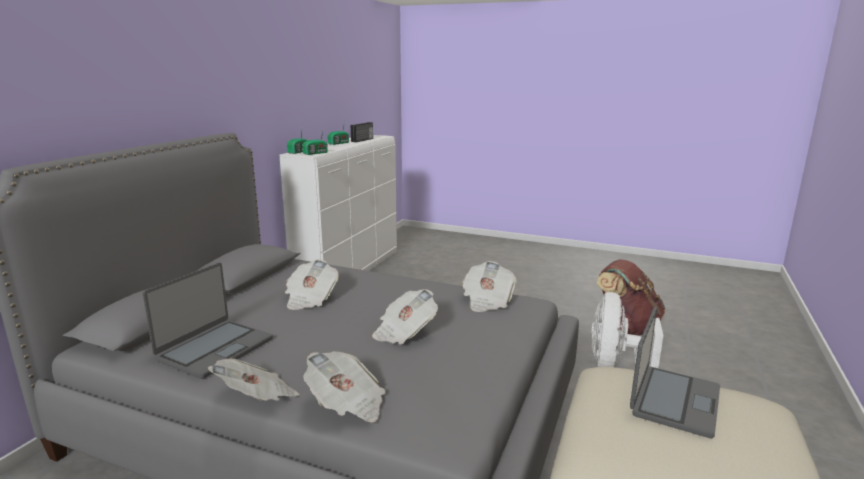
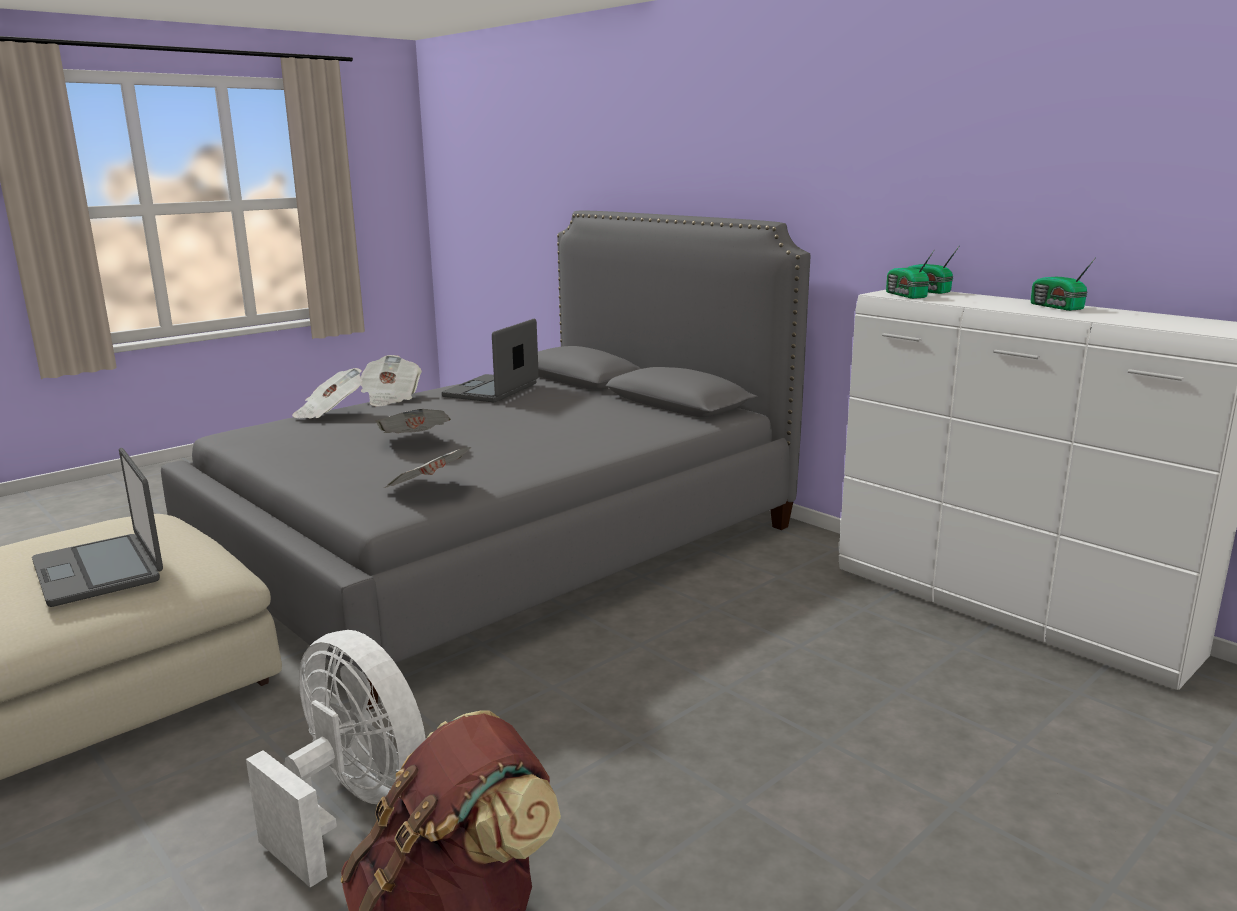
camera: 115 degrees right, 0 degrees up
laptop [143,263,273,379] -> laptop turned 60 degrees clockwise [441,319,539,402]
newspaper [285,259,339,310] -> none
radio [351,122,373,142] -> none

